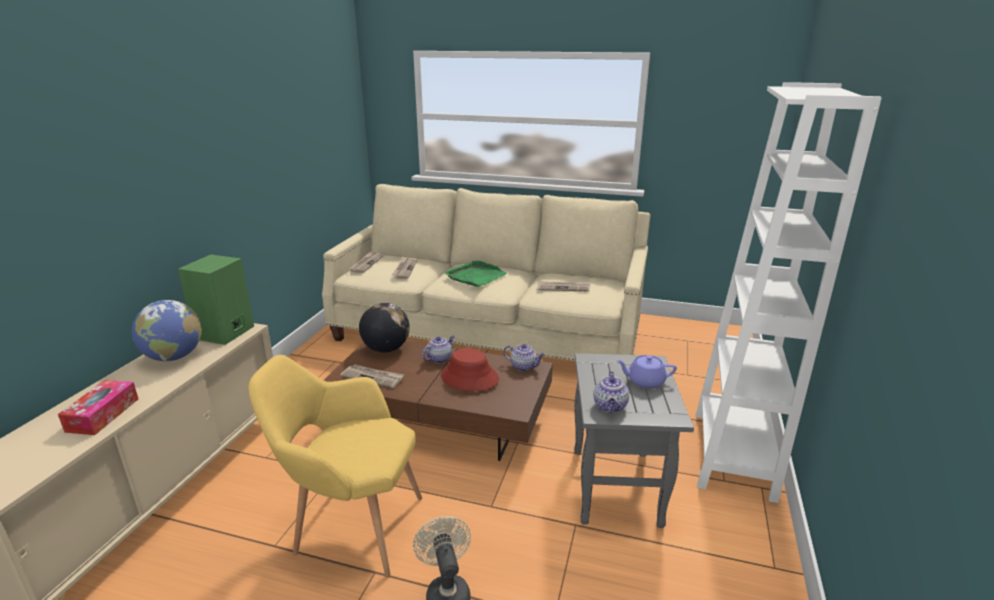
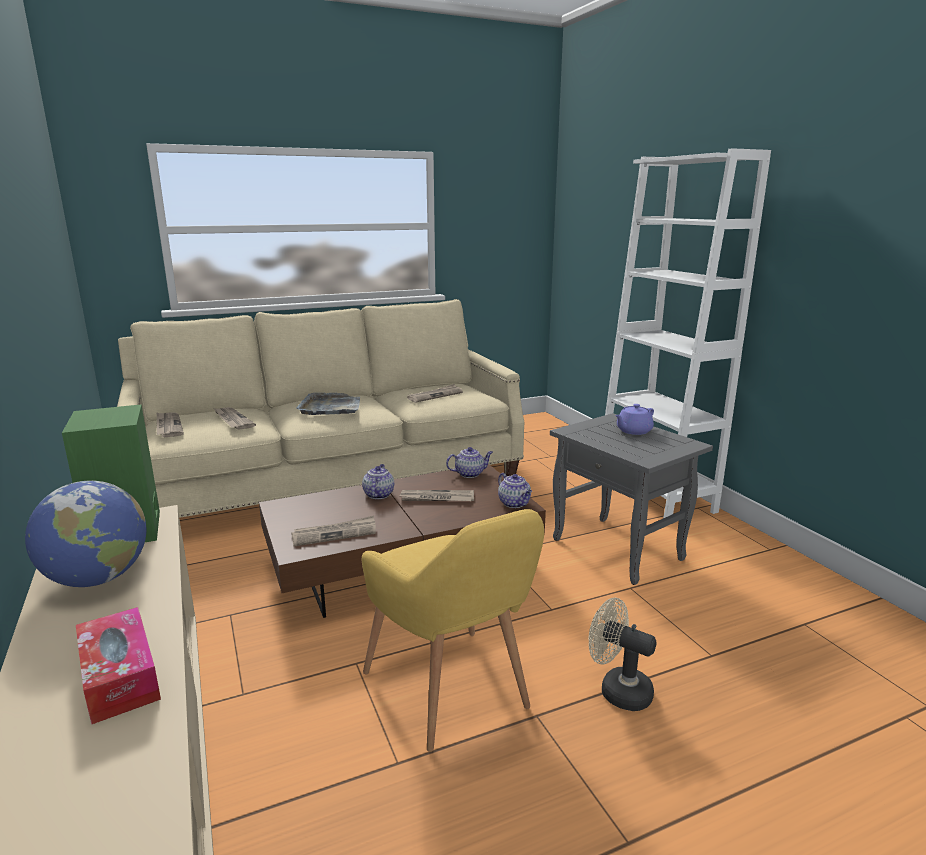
camera: 40 degrees left, 5 degrees down
yellow armchair [248,355,422,577] -> yellow armchair turned 90 degrees counterclockwise [362,509,544,752]
globe [359,303,410,353] -> none
red hat [441,348,499,391] -> newspaper [400,490,474,501]
green tray [445,261,507,287] -> grey tray [296,393,360,415]
teapot [593,371,629,413] -> teapot moved to [498,473,532,508]

